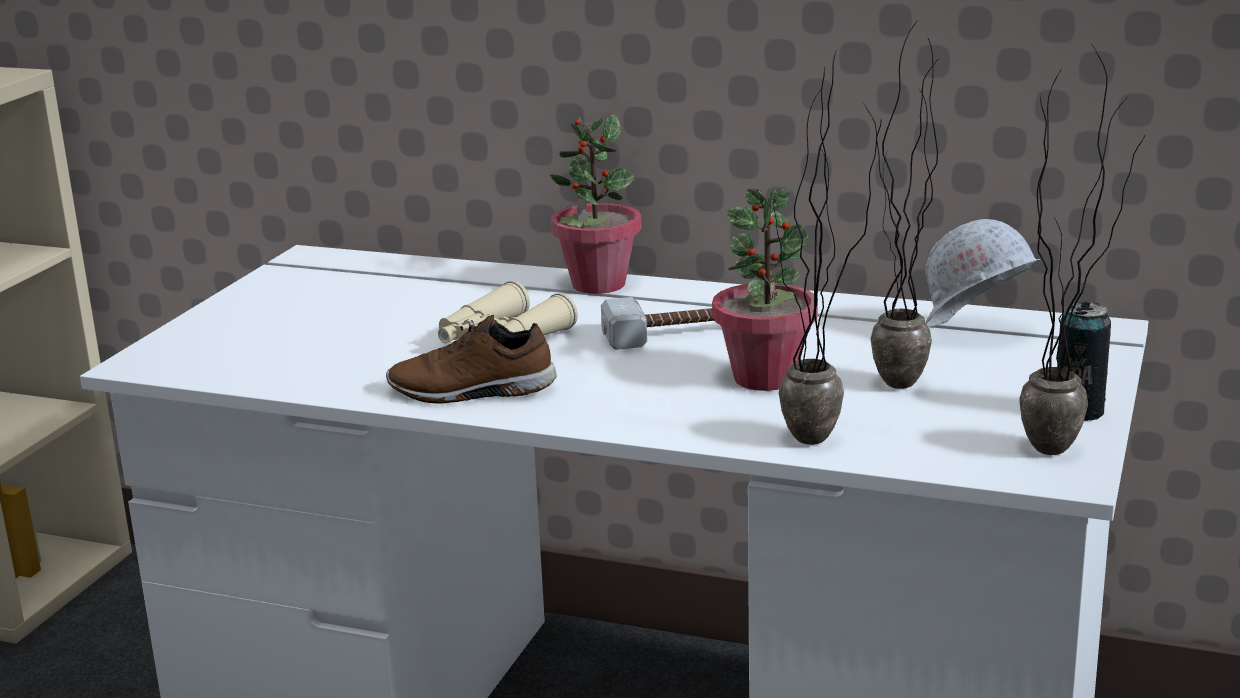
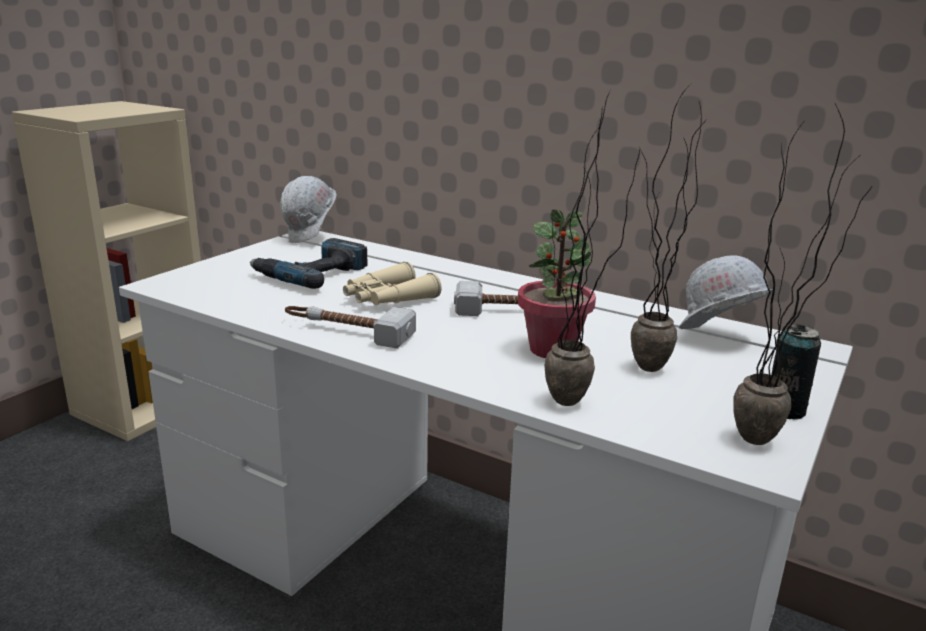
camera: 10 degrees right, 0 degrees up
brown shoe [386,314,557,404] -> hammer [285,306,416,348]
potted plant [550,114,641,294] -> none
none -> power drill [250,238,367,289]
none -> white hard hat [280,176,337,243]

